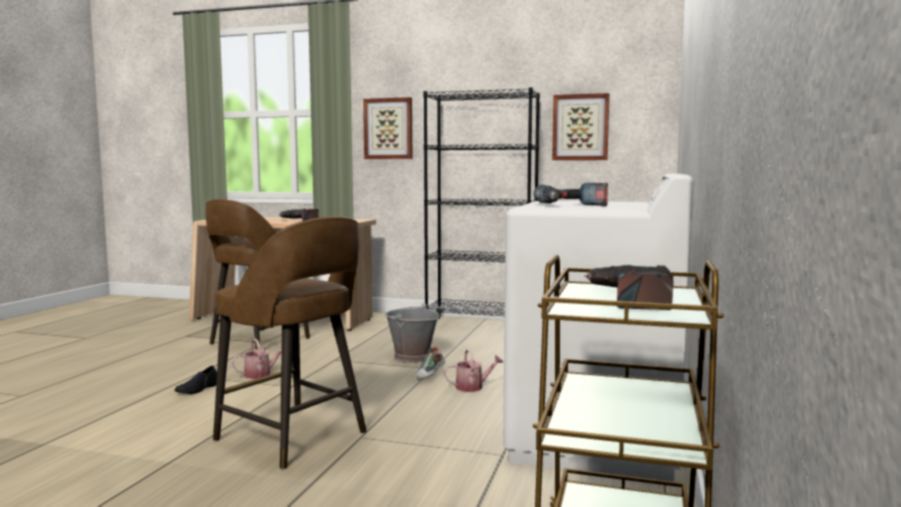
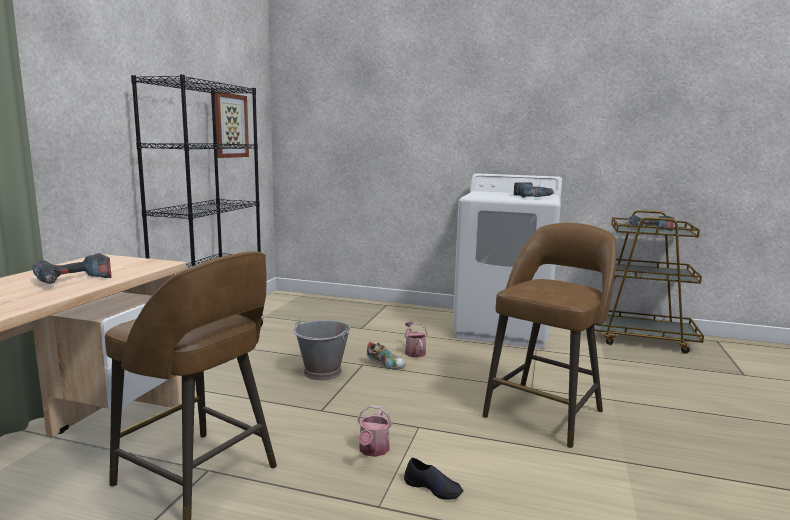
camera: 90 degrees left, 5 degrees up
watering can [232,339,282,379] -> watering can turned 135 degrees counterclockwise [358,405,392,457]
picture [363,97,412,159] -> none

